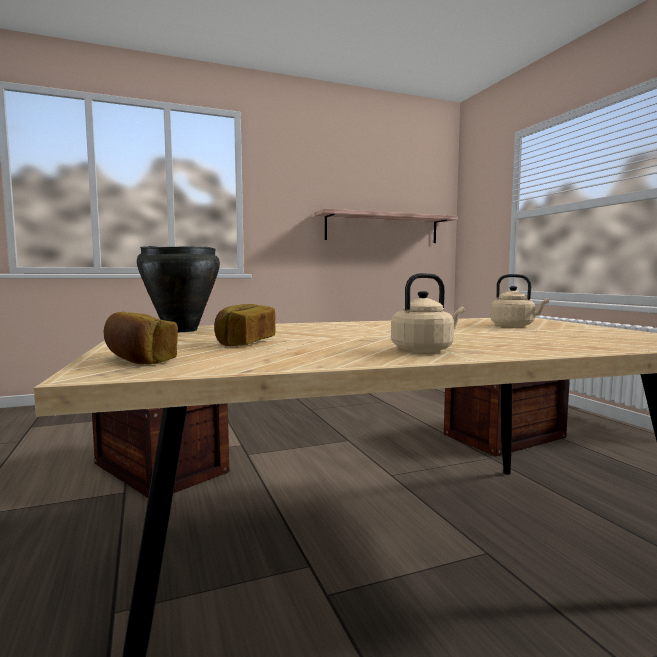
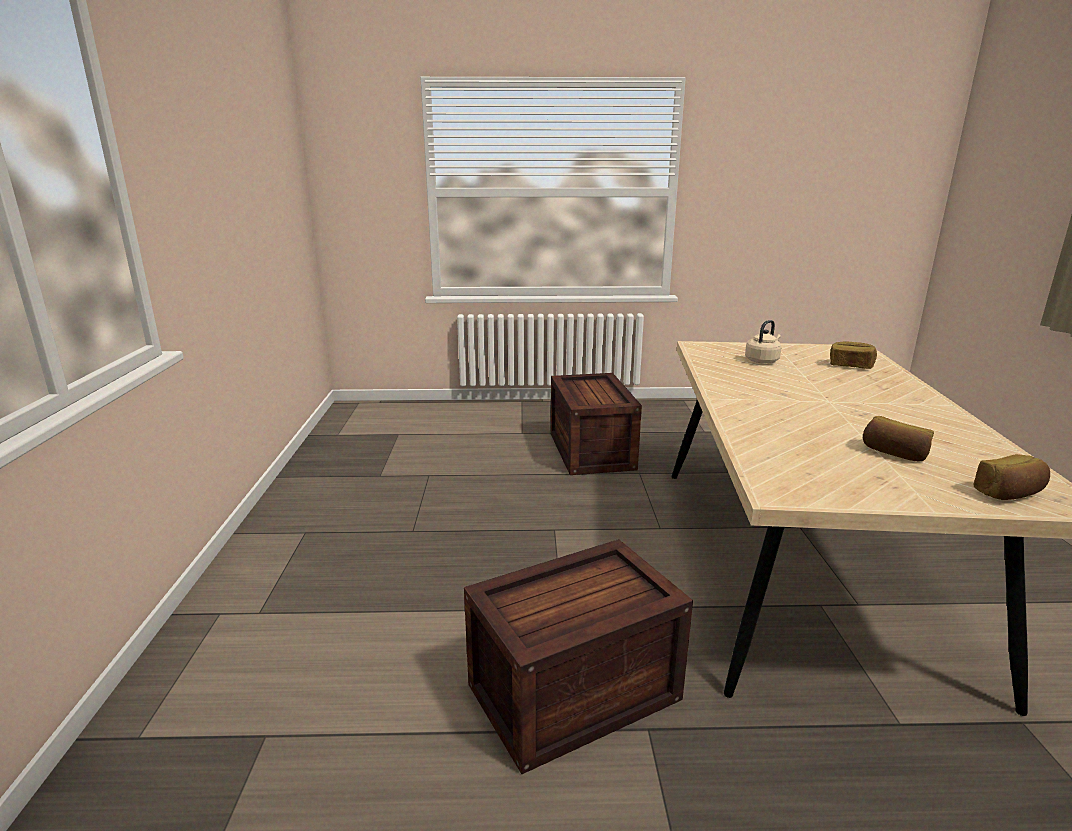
camera: 70 degrees left, 15 degrees up
black cooking pot [137,246,220,332] -> none
shelf [315,209,458,243] -> none
beige kettle [391,273,465,353] -> none
none -> bread [830,342,877,369]

